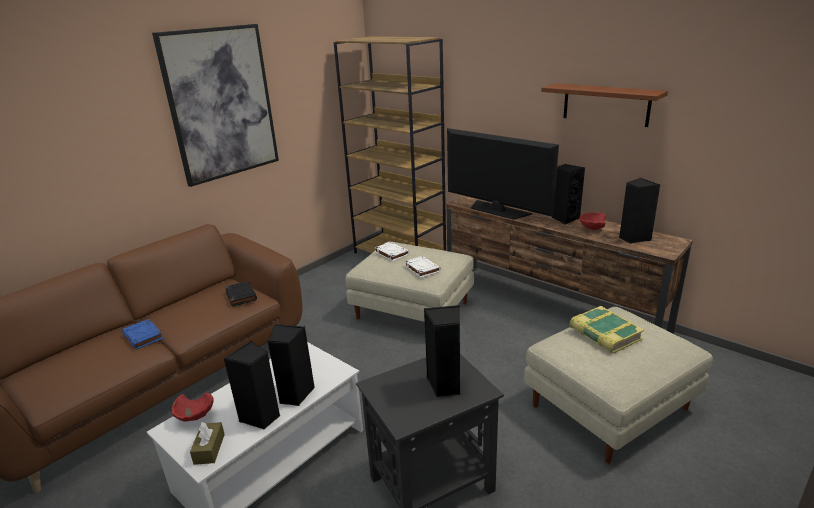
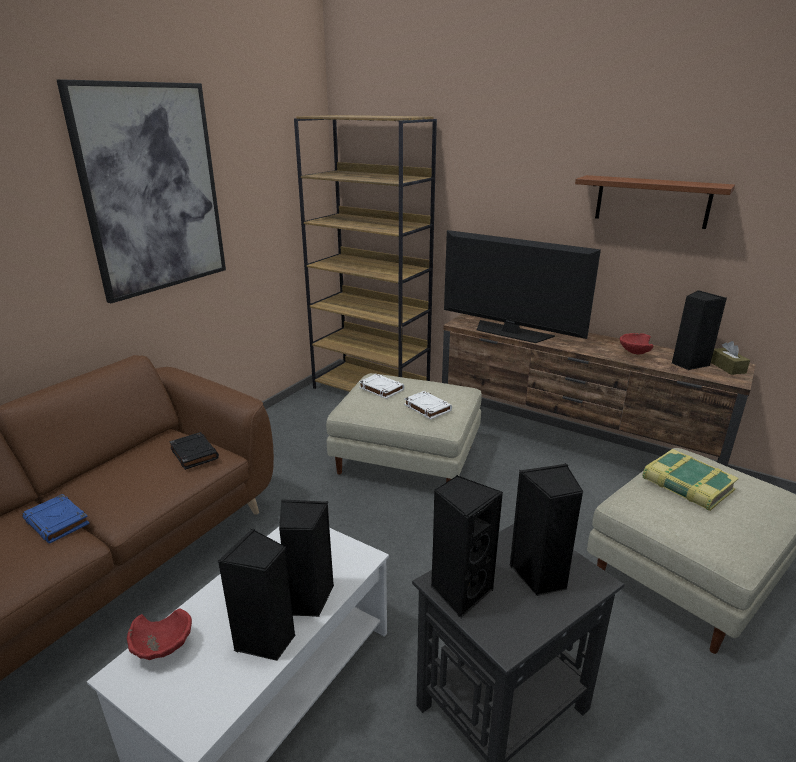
camera: 10 degrees left, 0 degrees up
brown tissue box [190,422,225,465] -> brown tissue box moved to [711,341,750,375]
black speaker [552,164,585,225] -> black speaker moved to [431,475,503,618]

